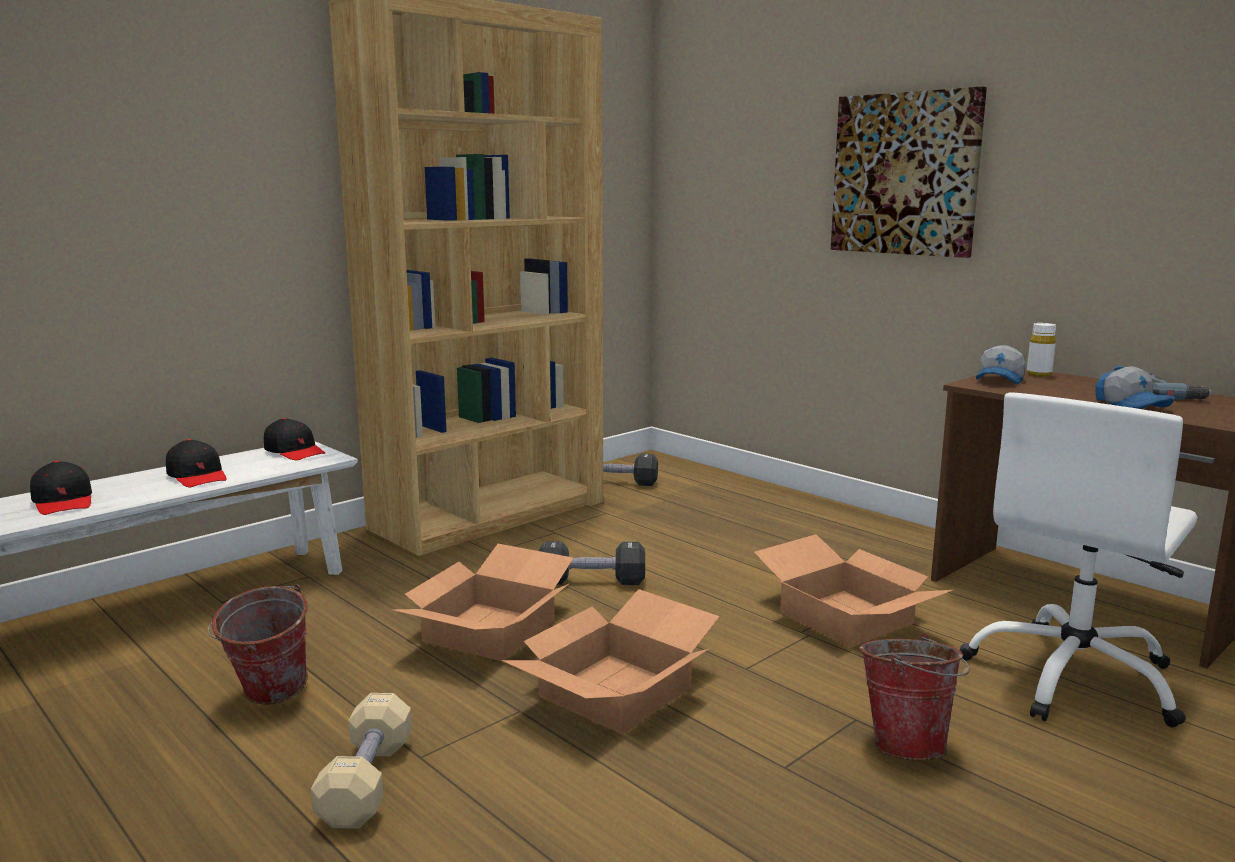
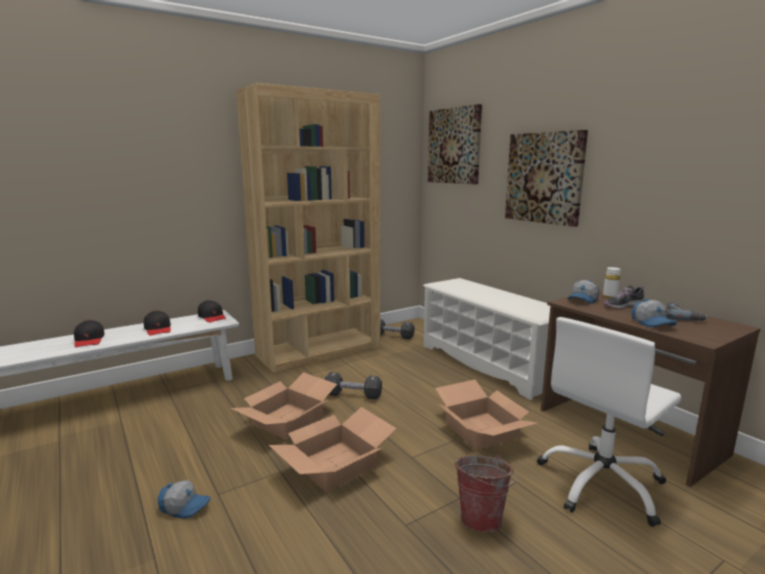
camera: 10 degrees right, 0 degrees up
bucket [207,584,308,705] -> none
beige dumbbell [311,693,412,829] -> cap [158,480,211,519]
none -> white shoe rack [423,278,550,400]
none -> picture [428,104,482,184]
none -> shoe [604,285,644,309]

